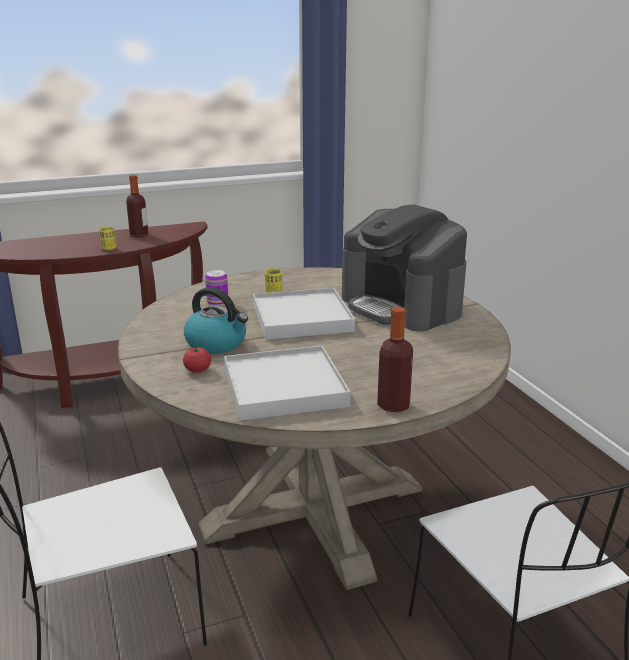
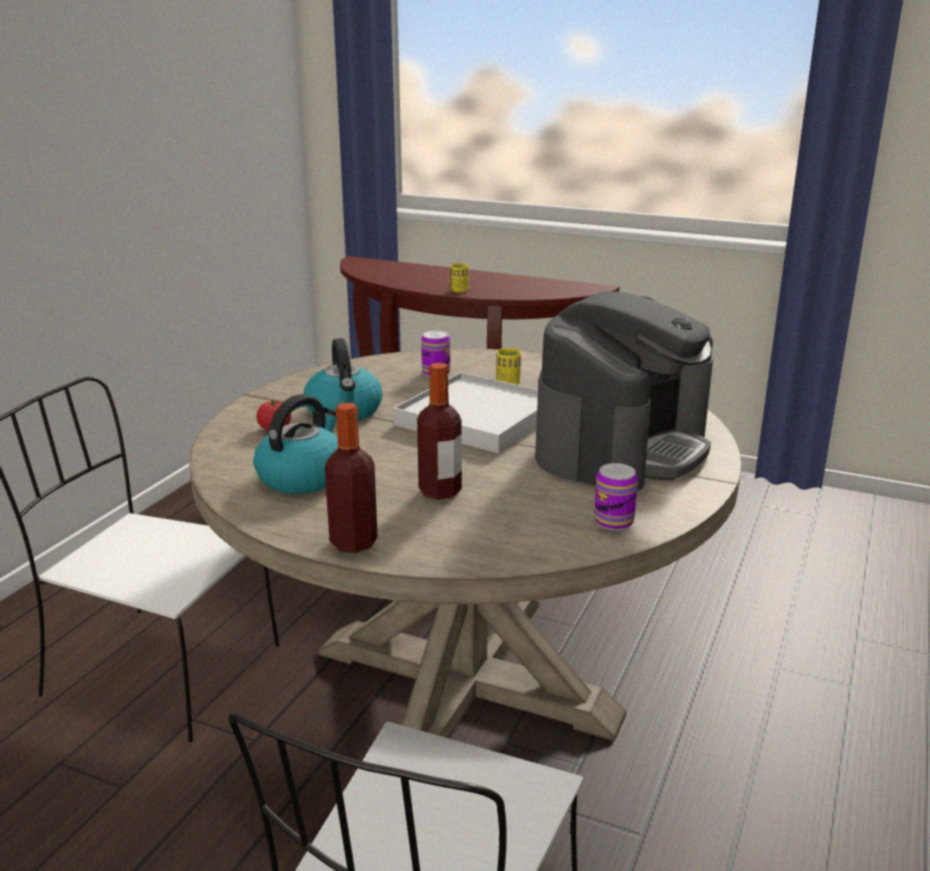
camera: 45 degrees right, 0 degrees up
bottle [126,175,148,237] -> bottle moved to [417,363,462,500]
white tray [224,346,350,421] -> kettle [253,394,338,494]
coffee machine [342,204,467,332] -> coffee machine turned 150 degrees counterclockwise [535,291,713,491]
none -> can [594,463,638,530]

